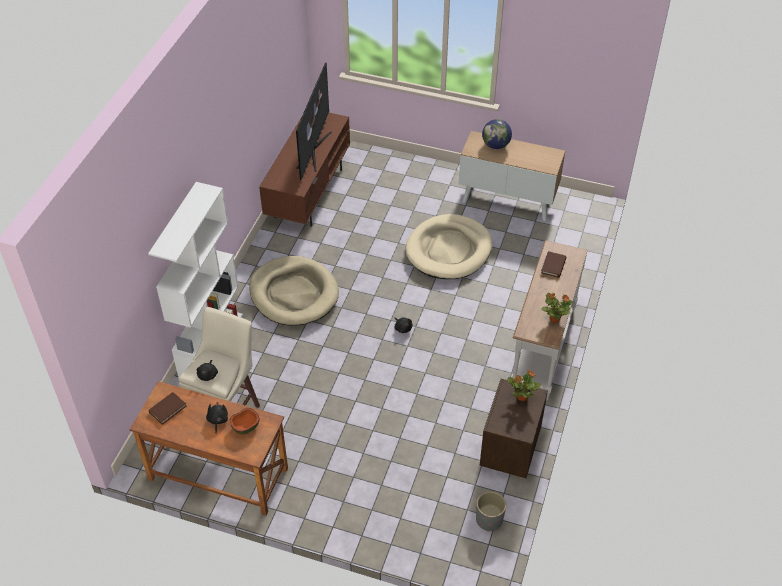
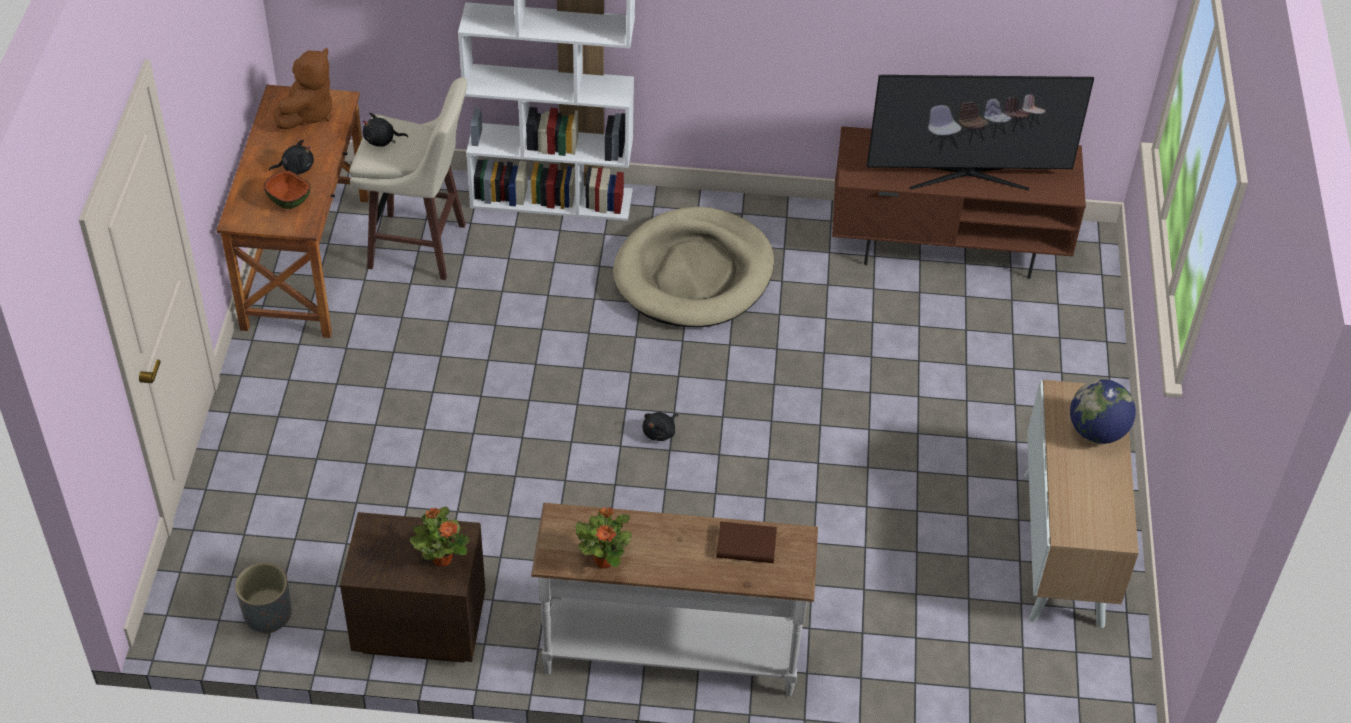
camera: 75 degrees right, 0 degrees up
brown book [148,392,186,425] -> brown plush toy [273,48,332,129]
beige dog bed [406,214,492,279] -> none

